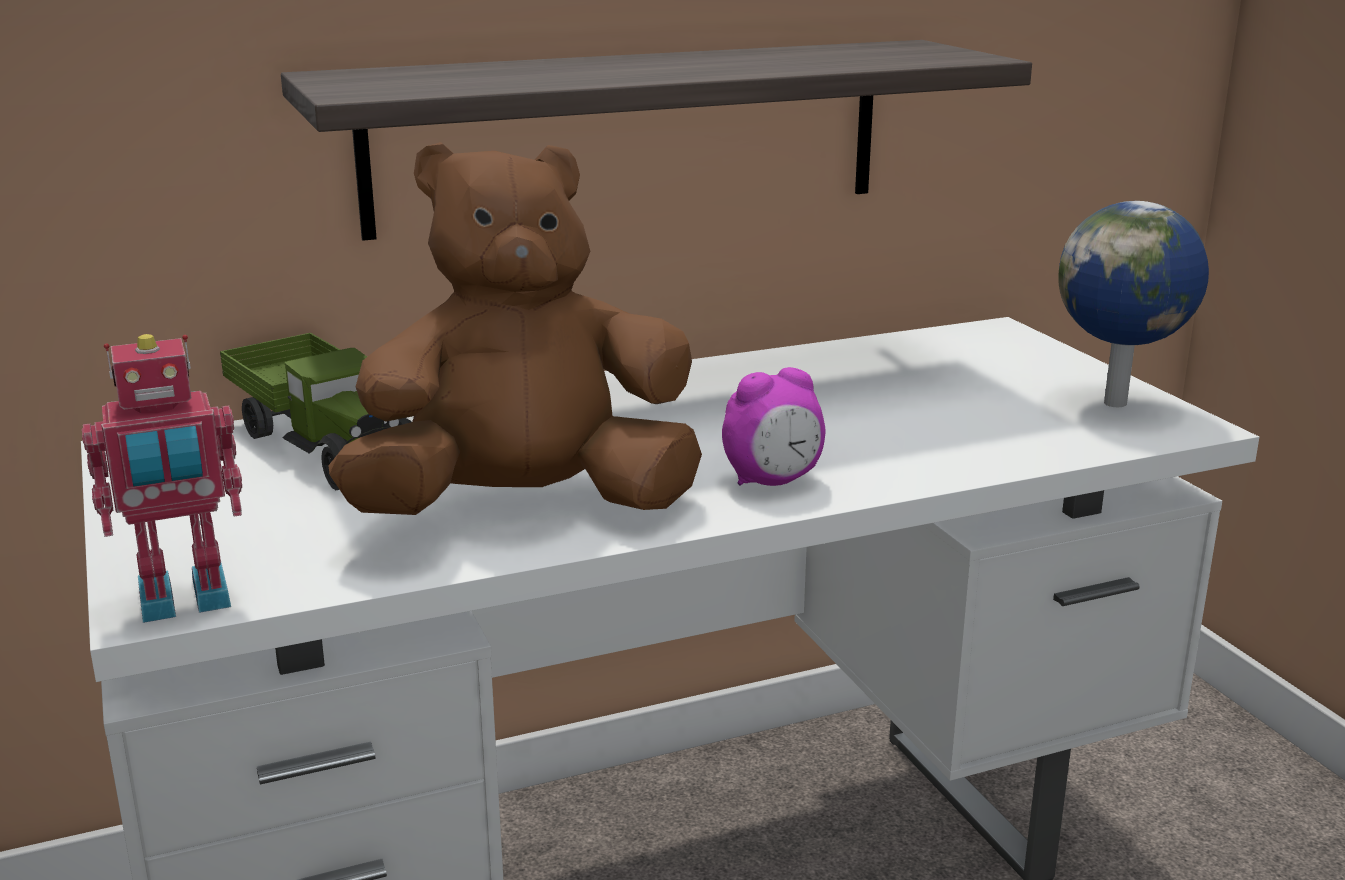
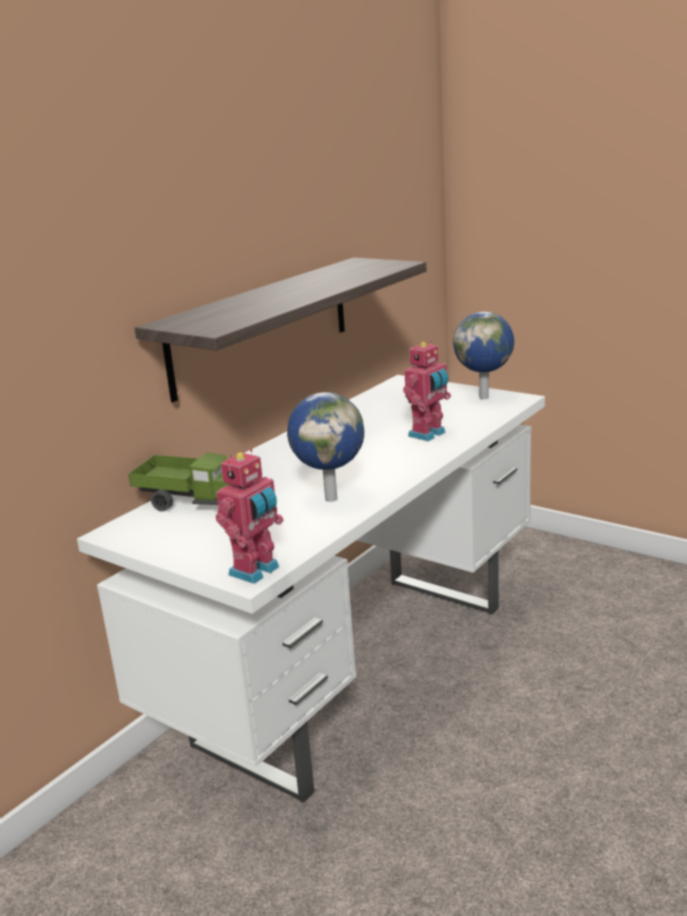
camera: 30 degrees left, 0 degrees up
brown plush toy [328,142,702,515] -> globe [287,392,364,502]
alarm clock [722,367,825,486] -> none
none -> toy robot [403,341,451,441]

